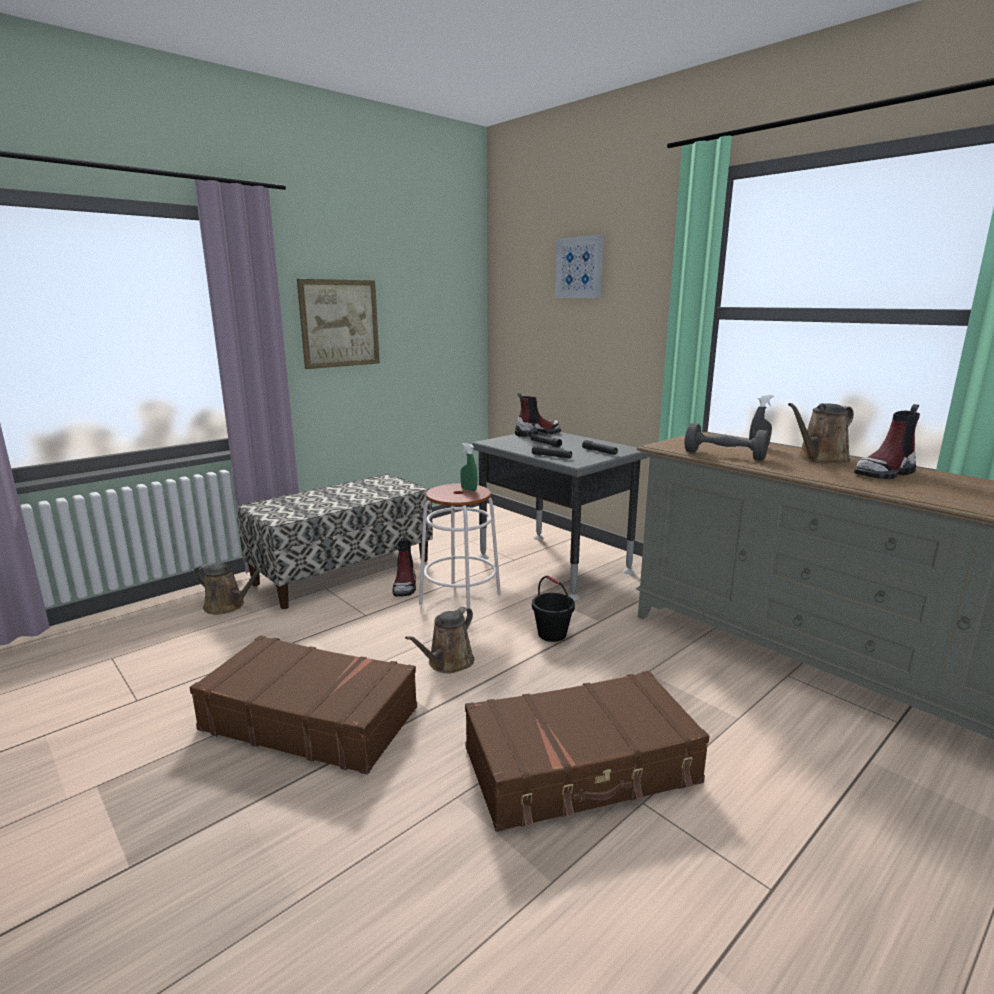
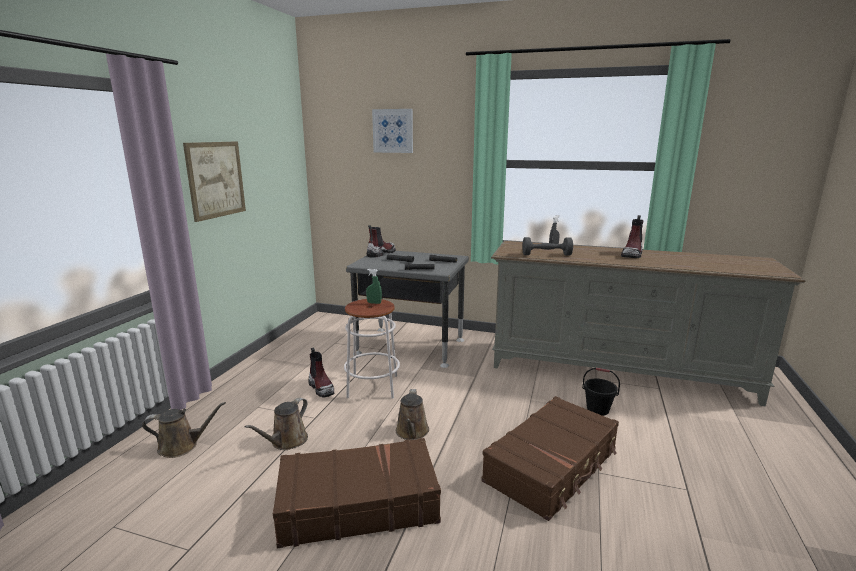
camera: 30 degrees left, 0 degrees up
bench [237,474,433,609] -> none
black bucket [532,576,575,642] -> black bucket moved to [582,368,620,416]
brown watering can [788,403,854,463] -> brown watering can moved to [245,398,308,450]

